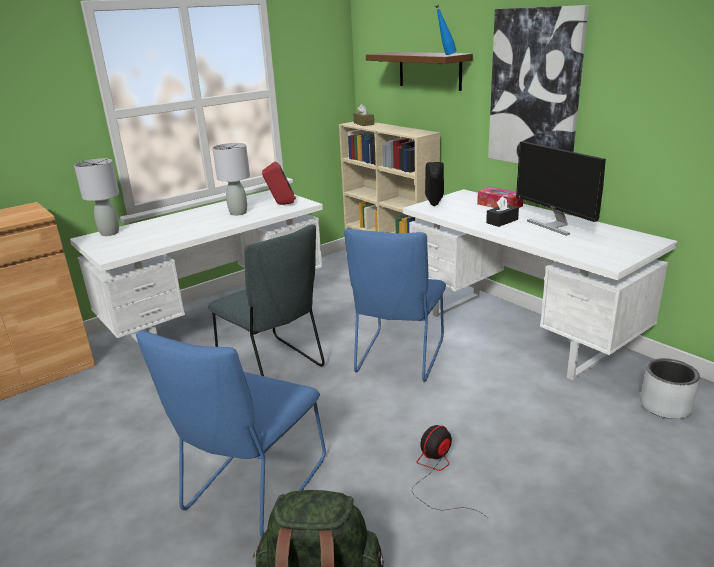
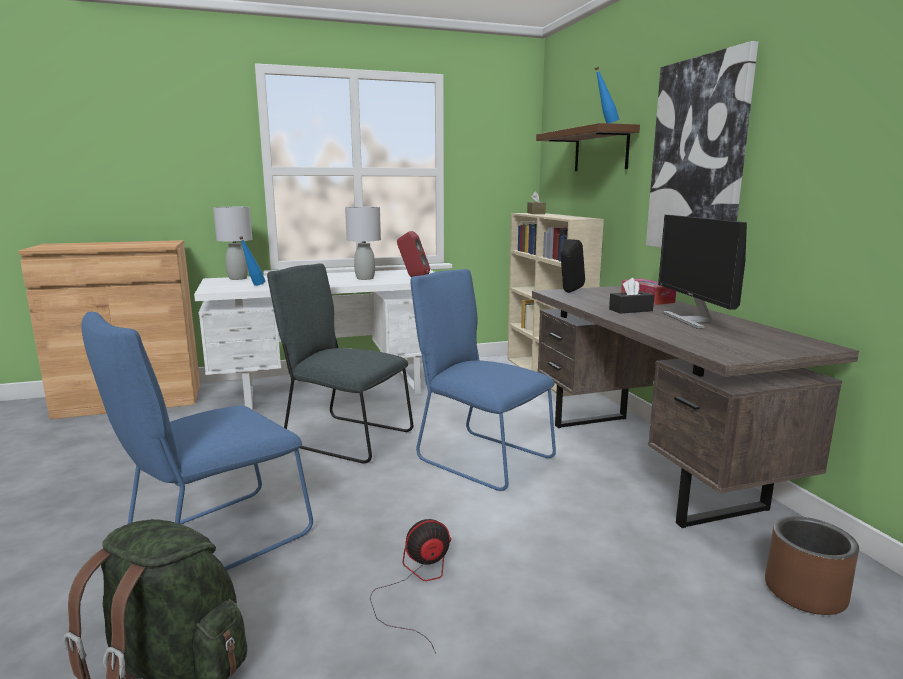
camera: 20 degrees right, 10 degrees down
grey chair [208,224,325,376] -> grey chair turned 135 degrees clockwise [267,263,413,464]
blue chair [344,229,446,382] -> blue chair turned 90 degrees clockwise [410,269,556,491]
white desk [403,189,677,380] -> brown desk [532,286,859,528]
grey planter [640,358,700,419] -> brown planter [765,516,859,615]
none -> blue bottle [239,236,265,286]

